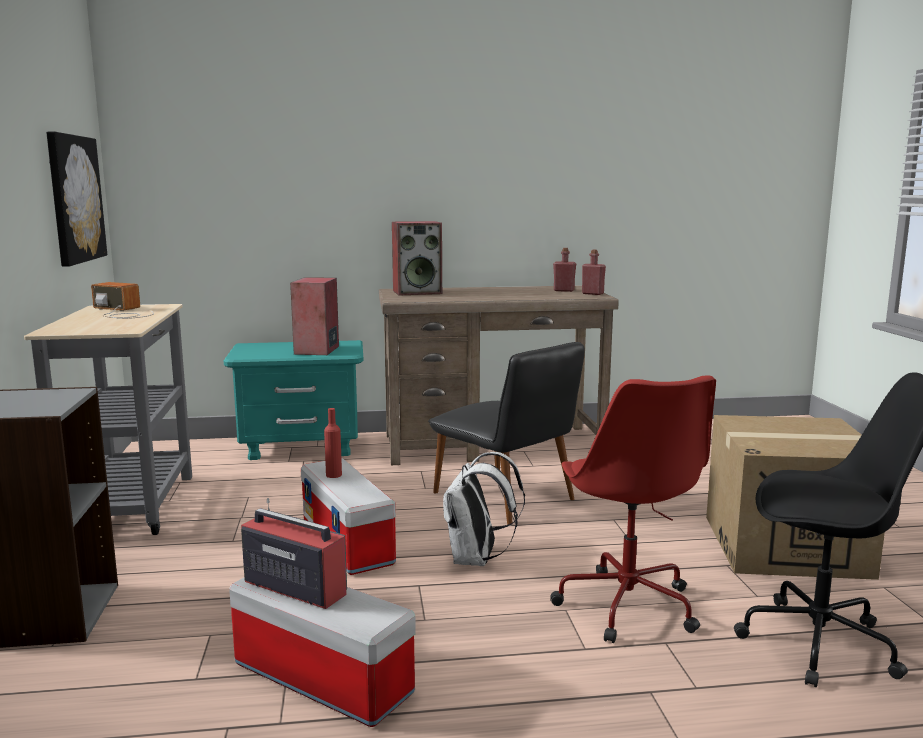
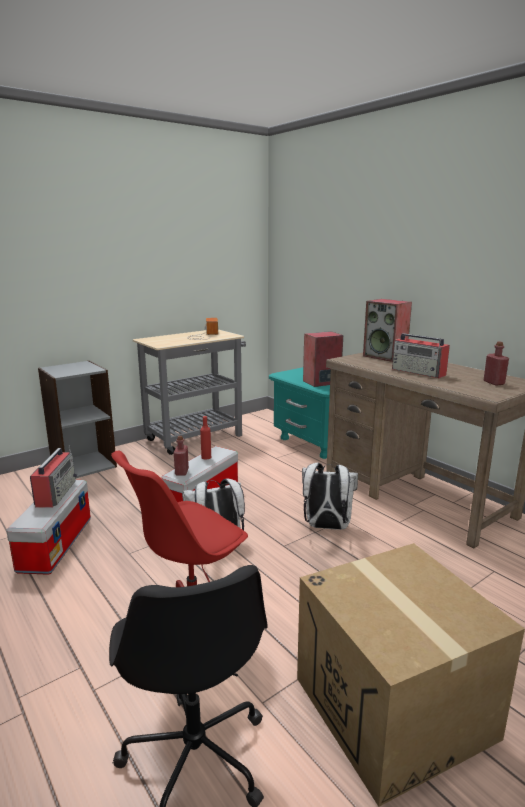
camera: 60 degrees right, 5 degrees up
picture [46,132,107,267] -> none
black chair [428,342,585,525] -> white backpack [302,463,358,530]
red bottle [582,250,606,295] -> red bottle moved to [174,436,189,476]
none -> radio [392,333,450,378]

